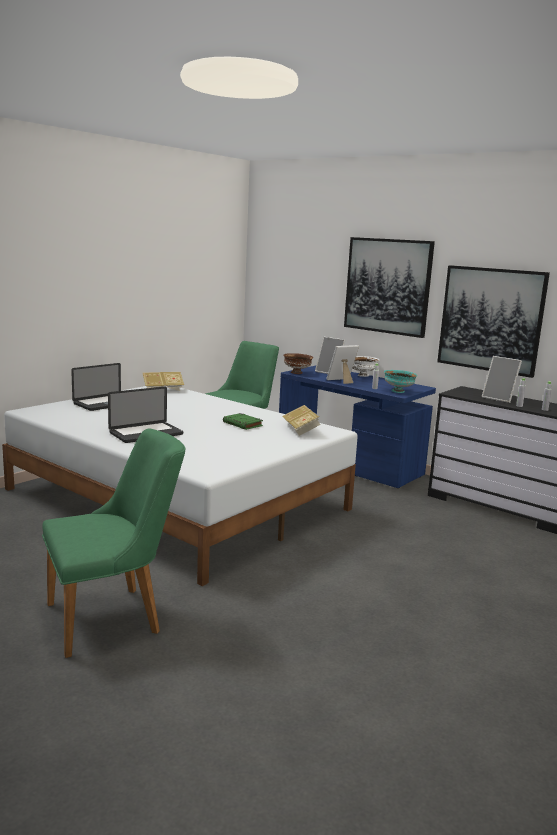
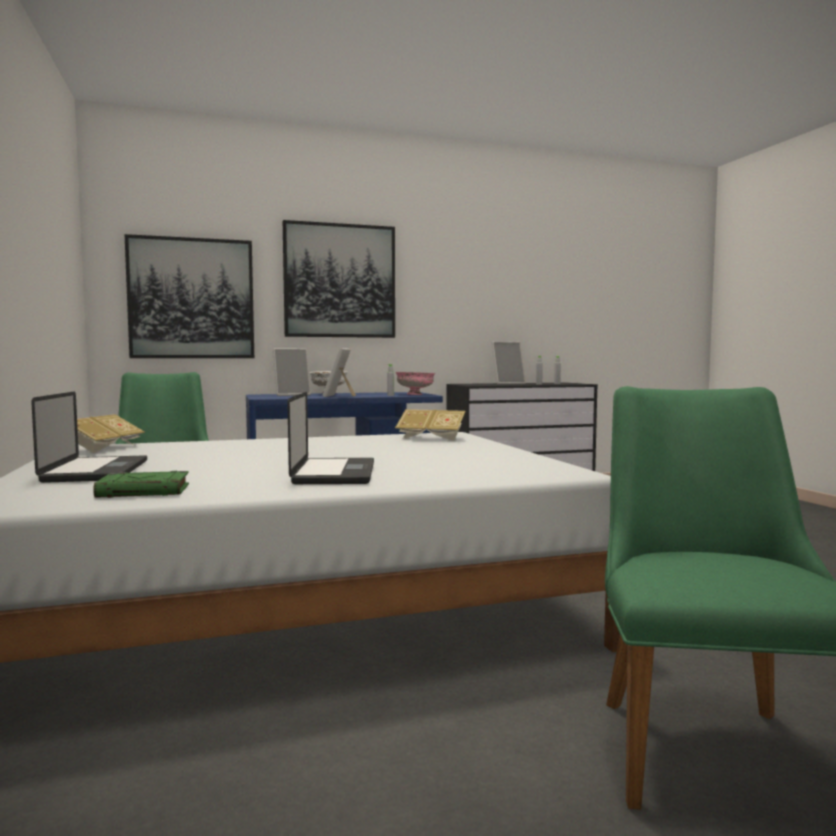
camera: 55 degrees left, 10 degrees down
green book [223,413,263,430] -> green book moved to [93,471,189,498]
brown bowl [283,353,313,374] -> none
turquoise bowl [384,370,417,393] -> pink bowl [396,372,435,395]
picture [437,265,550,378] -> picture moved to [125,234,254,358]

